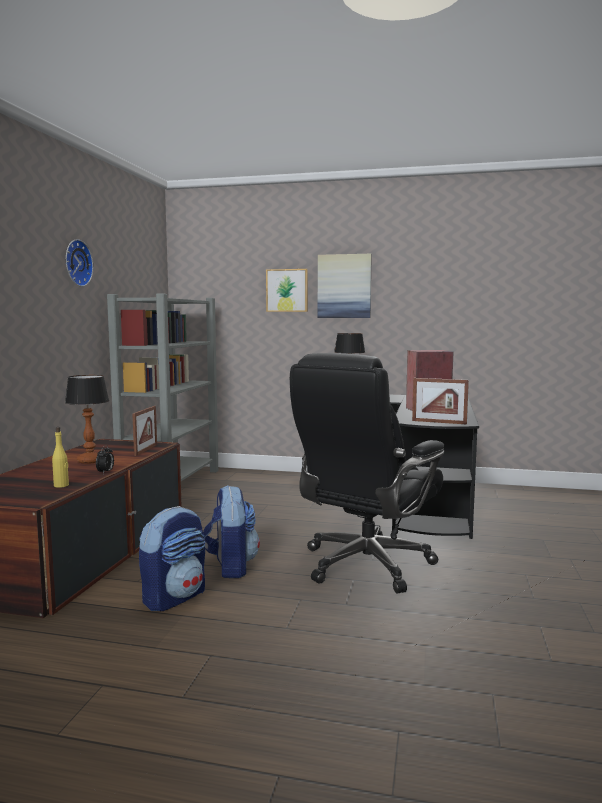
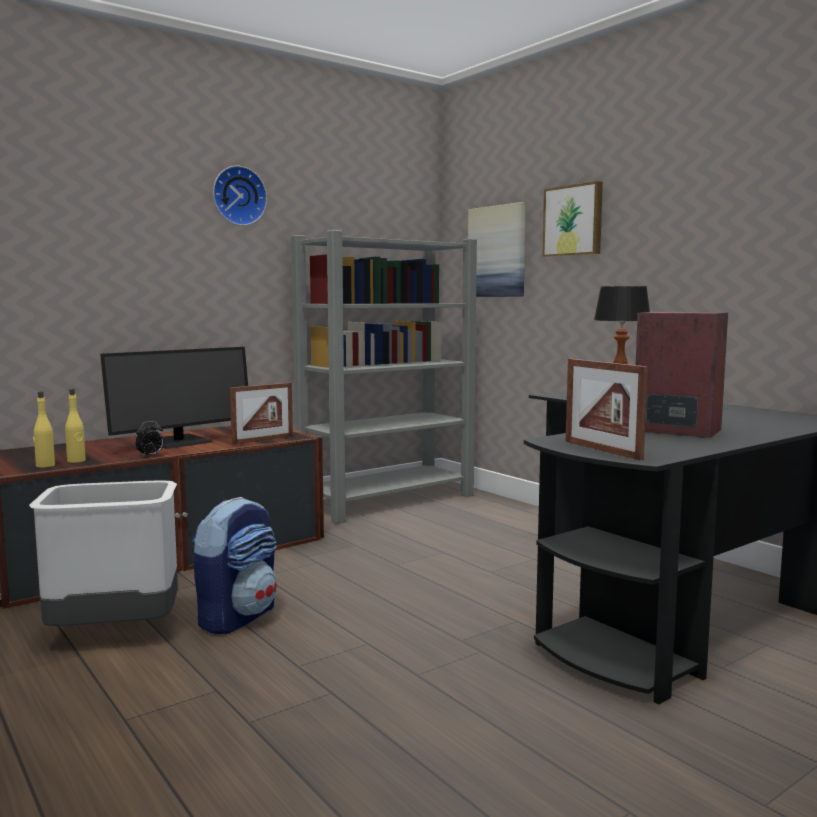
camera: 40 degrees right, 0 degrees up
table lamp [65,375,109,464] -> monitor [100,347,248,449]
backpack [139,506,205,611] -> grey trash can [29,480,178,626]
black office chair [290,353,444,594] -> none
picture [318,254,372,318] -> picture moved to [468,202,526,297]
none -> yellow bottle [33,391,55,468]

